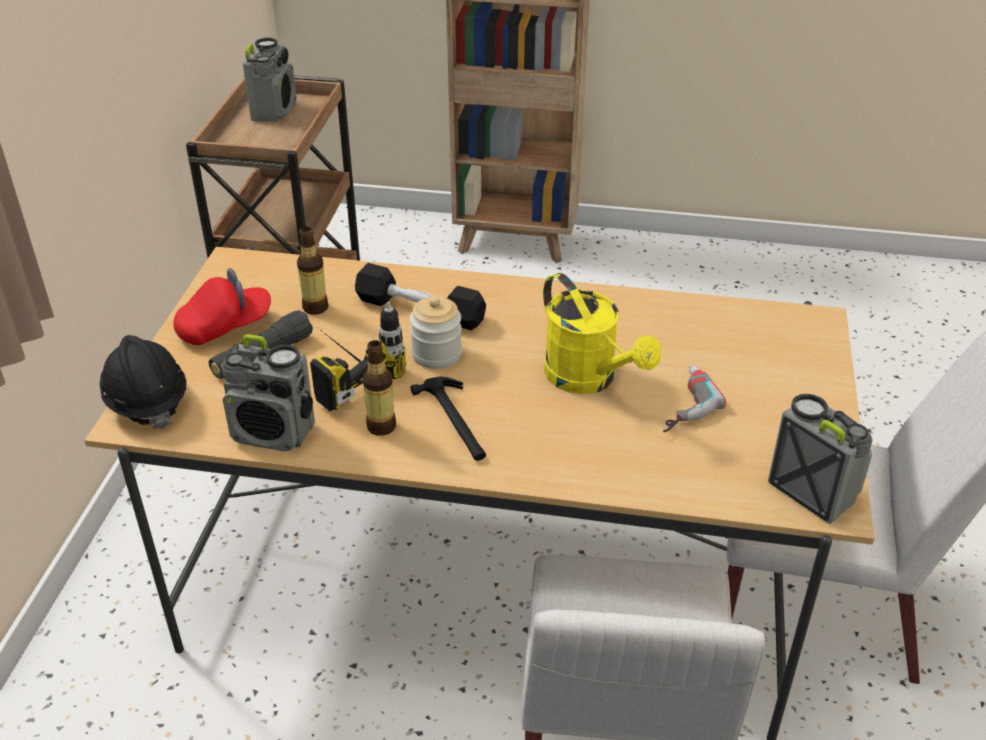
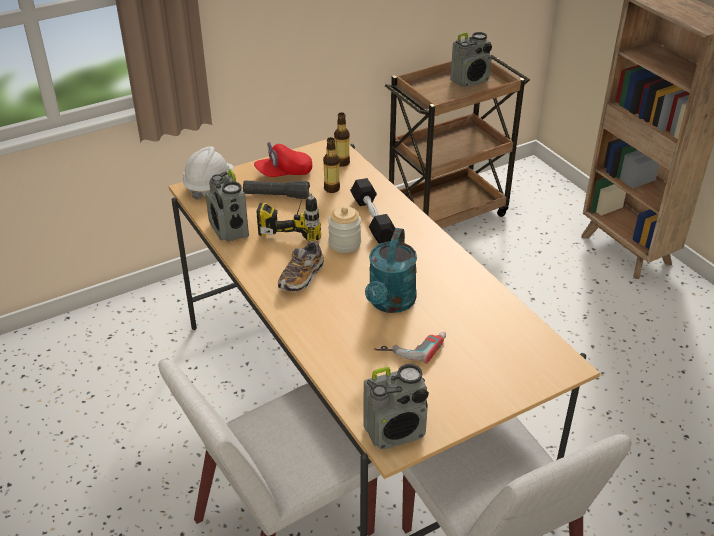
camera: 50 degrees right, 0 degrees up
black hard hat [100,335,186,429] -> white hard hat [183,146,234,200]
red cap [174,268,271,345] -> red cap turned 135 degrees clockwise [254,142,312,177]
bottle [362,340,396,436] -> bottle moved to [334,112,350,167]
hammer [411,377,486,461] -> shoe [278,240,324,292]
yellow watering can [543,273,661,394] -> turquoise watering can [365,228,417,313]
radio [768,394,873,524] -> radio turned 60 degrees clockwise [363,364,429,449]

